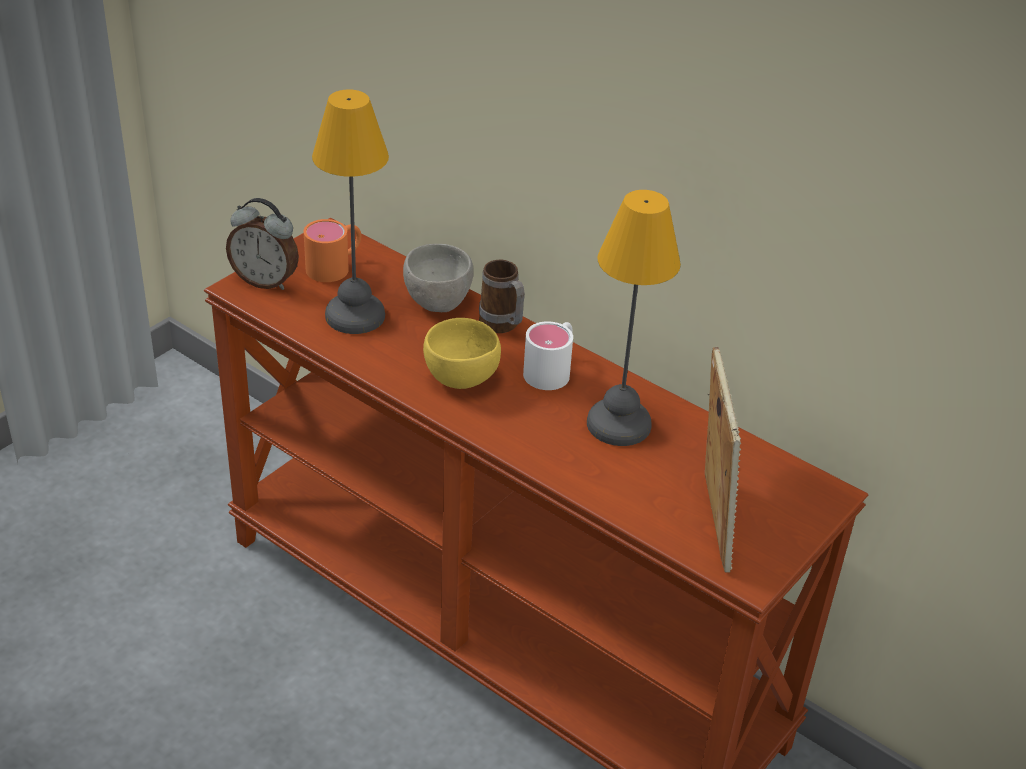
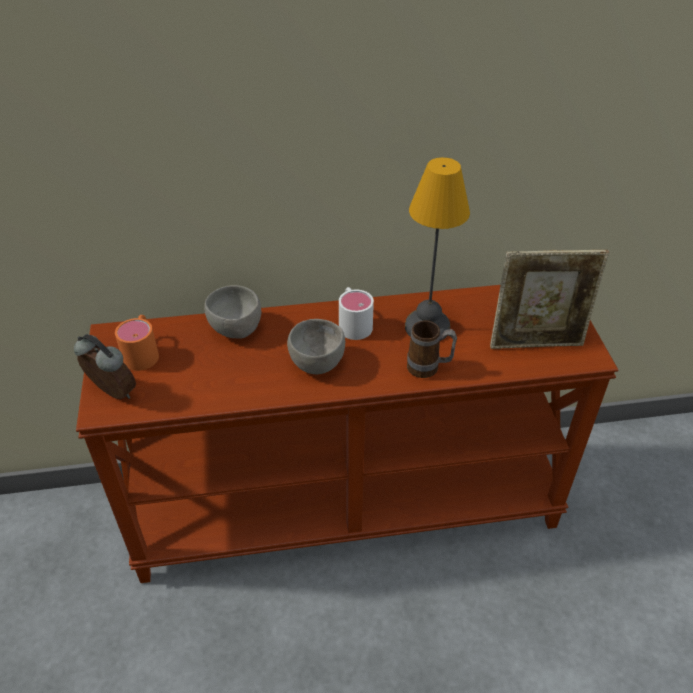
camera: 45 degrees left, 5 degrees up
alarm clock [226,198,299,290] -> alarm clock turned 120 degrees counterclockwise [74,334,136,399]
table lamp [312,89,389,334] -> none
yellow bowl [423,318,501,389] -> grey bowl [287,319,345,374]
mug [479,260,525,333] -> mug moved to [407,321,457,378]
picture frame [705,347,741,572] -> picture frame turned 135 degrees clockwise [490,250,609,349]

